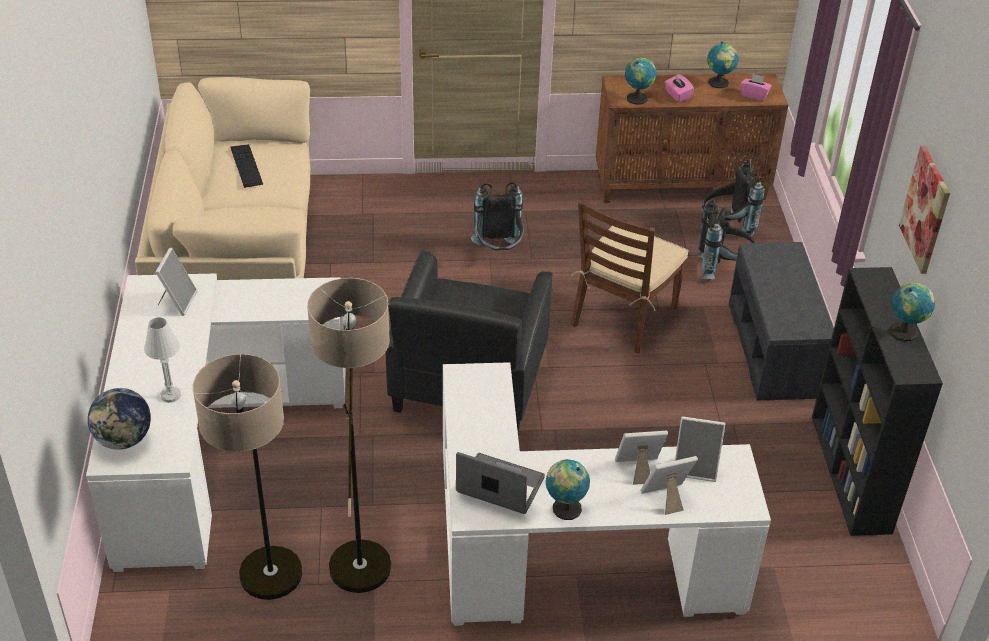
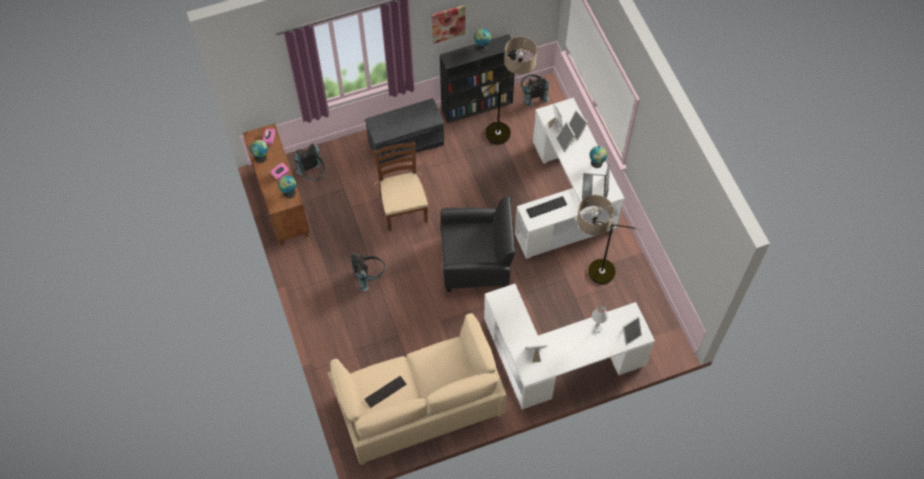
camera: 105 degrees left, 20 degrees up
globe [88,388,151,450] -> picture frame [621,316,642,346]
floor lamp [193,354,302,600] -> floor lamp moved to [470,37,537,144]
brown chair [571,200,689,353] -> brown chair turned 120 degrees counterclockwise [373,142,428,231]
black backpack [698,198,756,279] -> black backpack moved to [521,75,549,107]
none -> keyboard [526,196,567,218]

